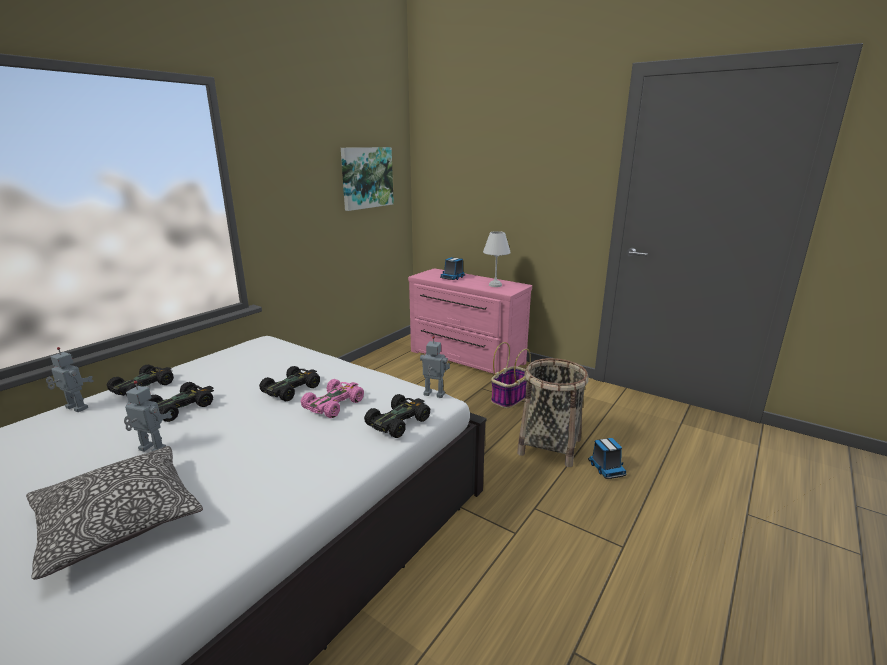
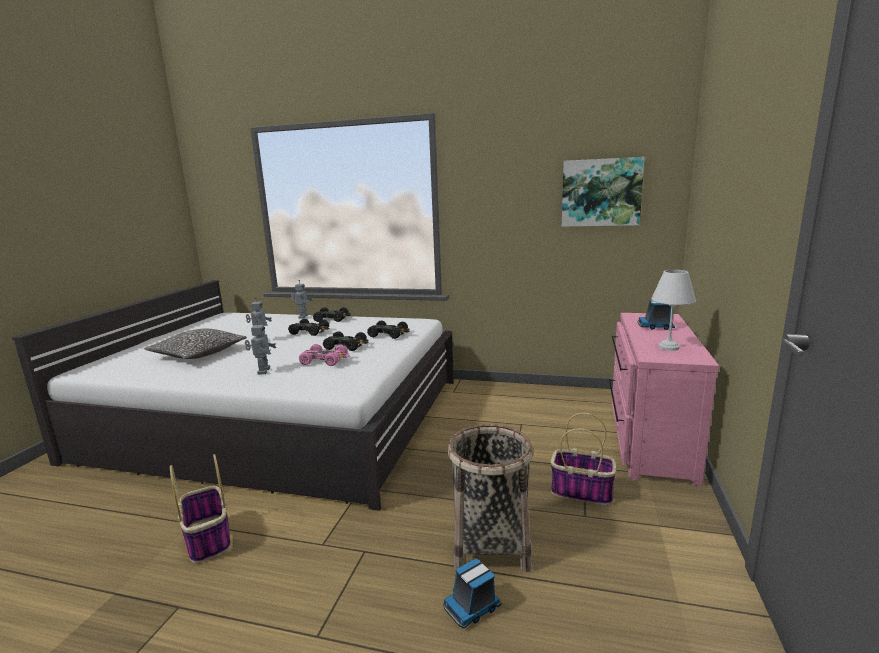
camera: 70 degrees right, 5 degrees down
black toy car [364,394,430,438] -> black toy car moved to [367,321,410,339]
toy robot [420,336,450,398] -> toy robot moved to [245,320,277,375]
none -> basket [170,454,231,564]

